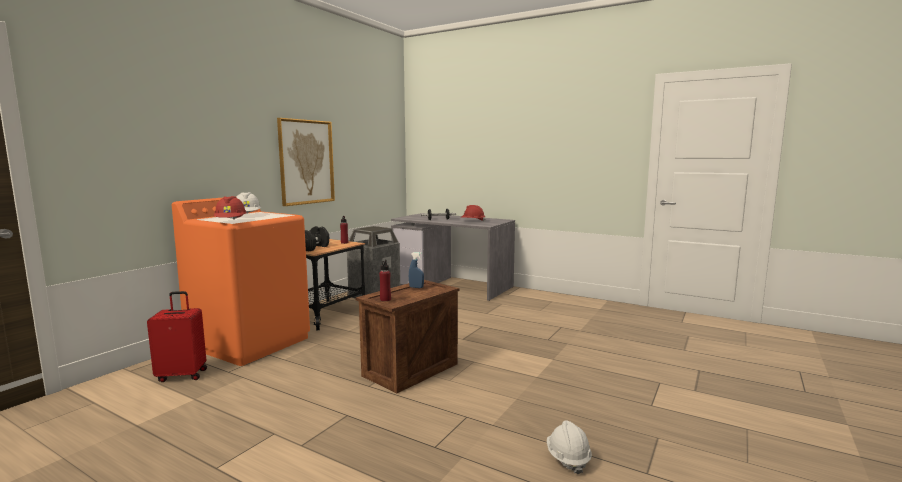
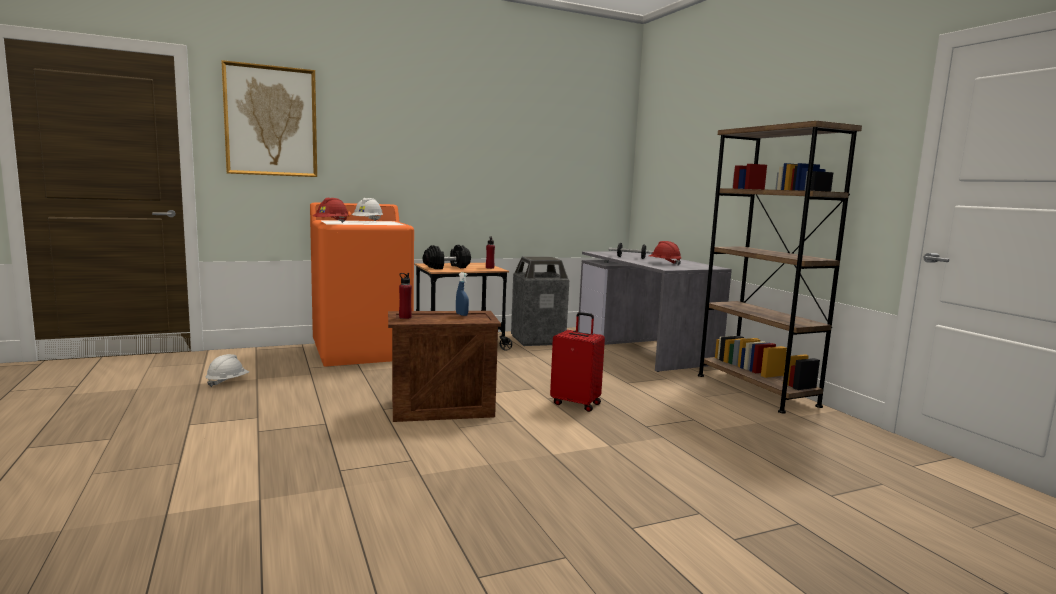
camera: 35 degrees right, 0 degrees up
red suitcase [147,291,207,382] -> red suitcase moved to [550,312,605,412]
picture [277,118,335,206] -> picture moved to [221,60,317,177]
white hard hat [547,420,592,474] -> white hard hat moved to [206,354,249,387]
none -> brown bookcase [698,121,862,413]

